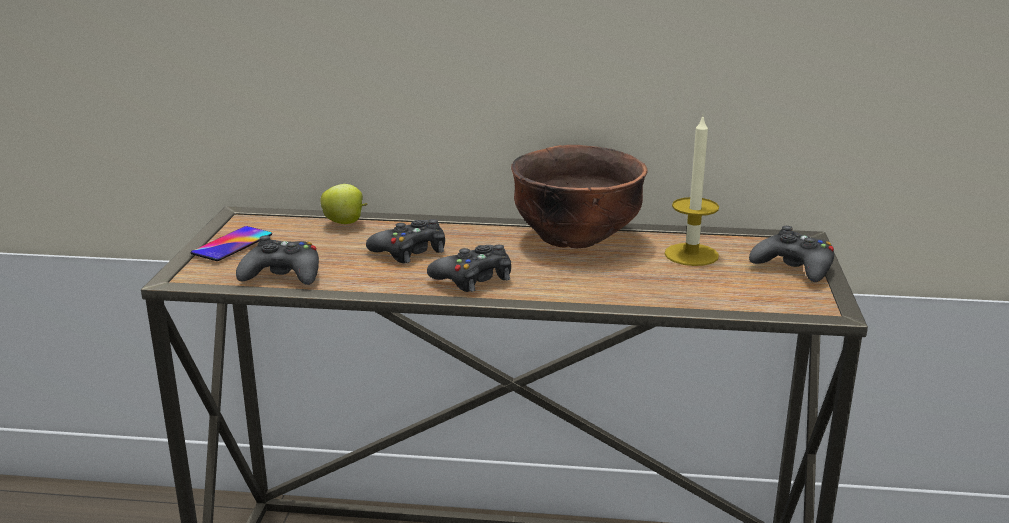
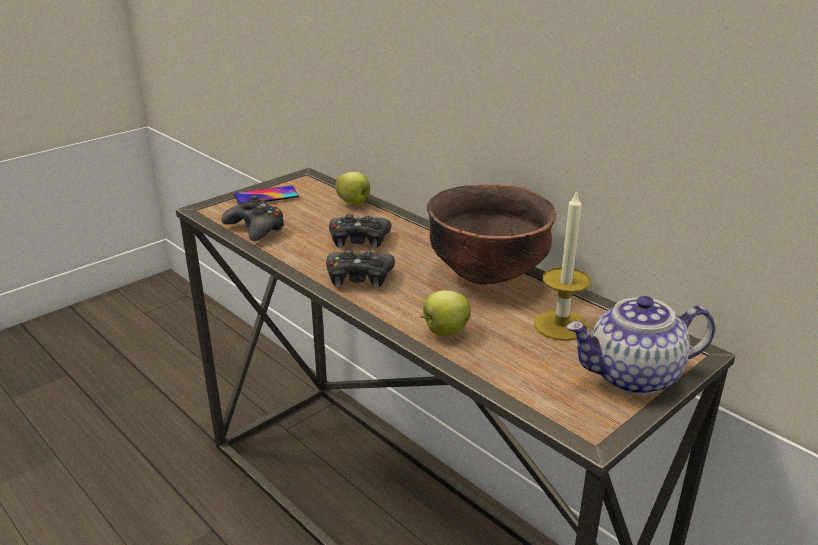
camera: 40 degrees right, 5 degrees up
black game controller [749,226,834,282] -> teapot [566,296,715,395]
none -> apple [420,290,471,336]

